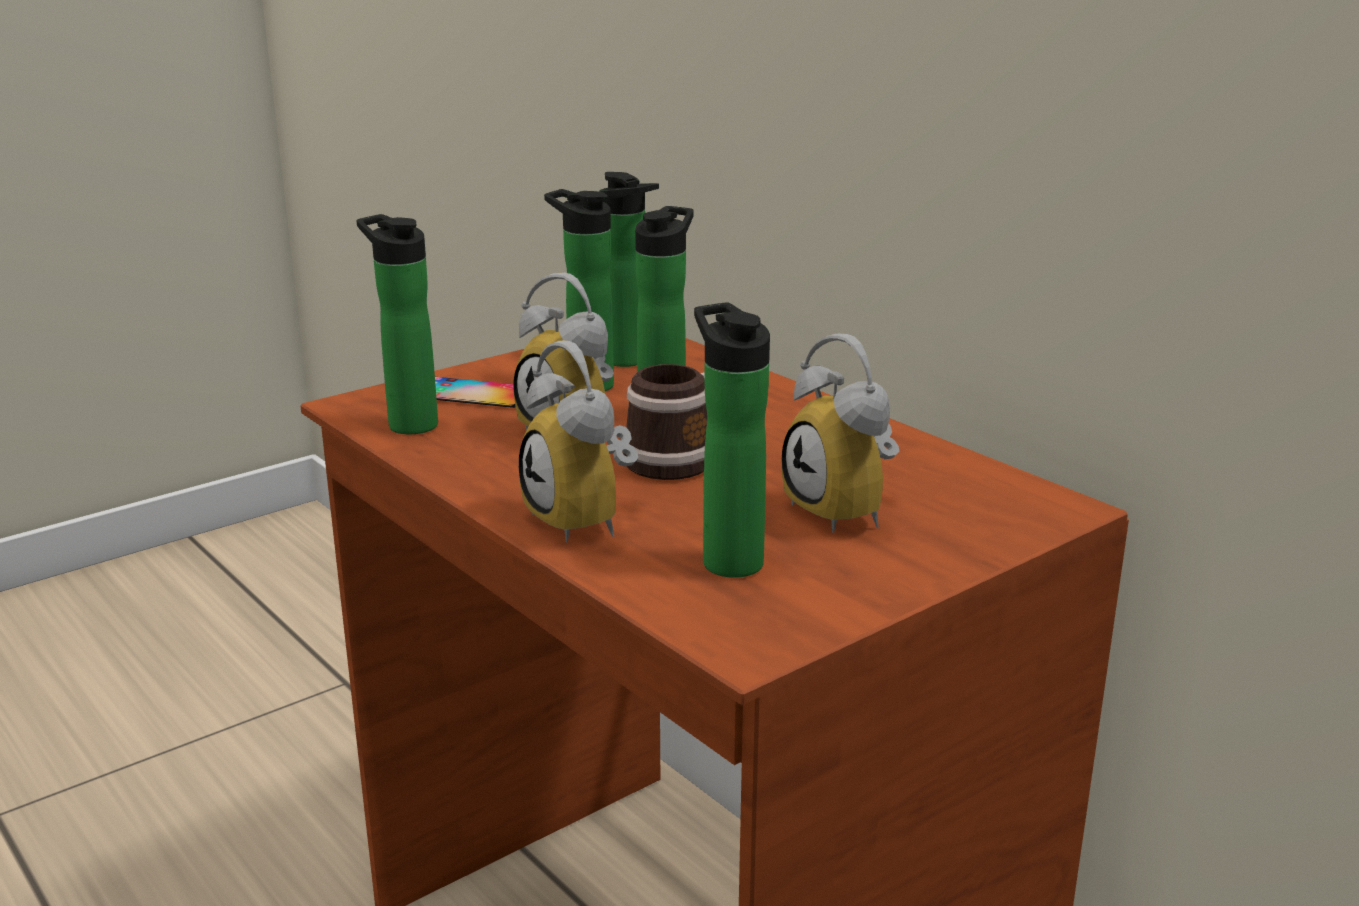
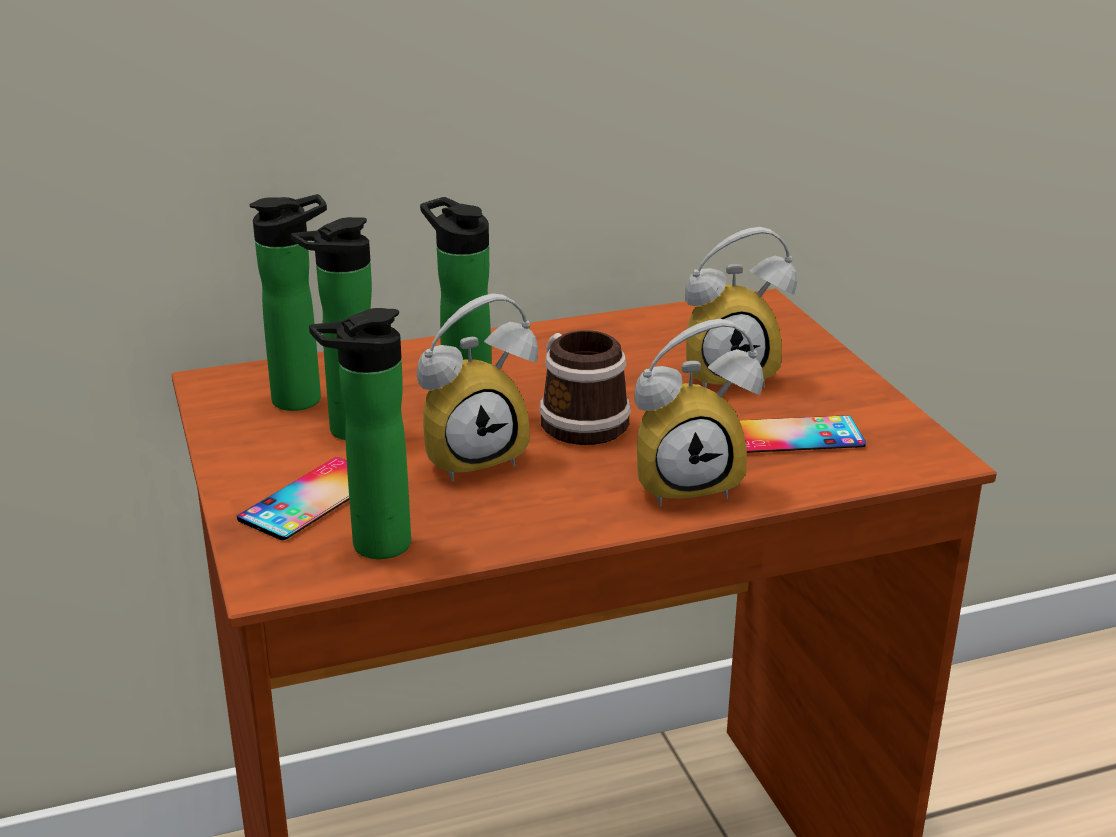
camera: 70 degrees left, 5 degrees up
bottle [694,303,770,578] -> phone [739,415,866,453]

